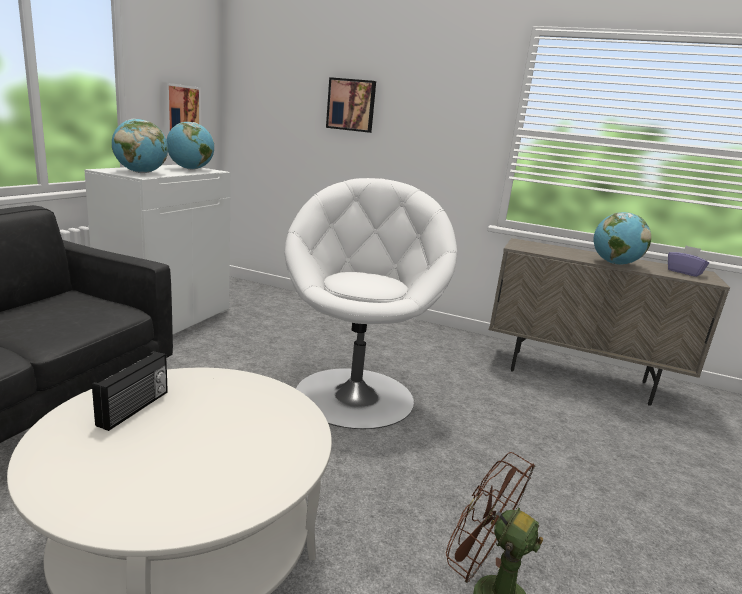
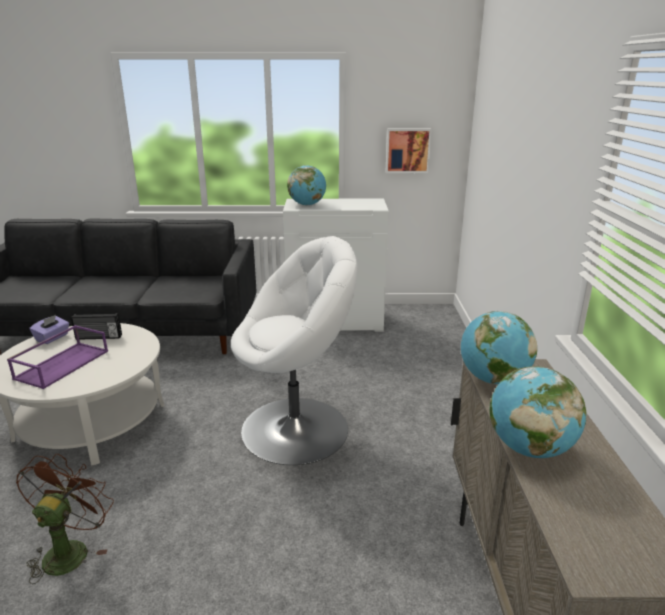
camera: 70 degrees right, 5 degrees up
globe [167,122,214,170] -> globe moved to [461,311,537,384]
picture [326,77,376,133] -> none
purple tissue box [668,246,709,277] -> purple tissue box moved to [30,315,69,344]
none -> purple tray [7,325,108,389]

